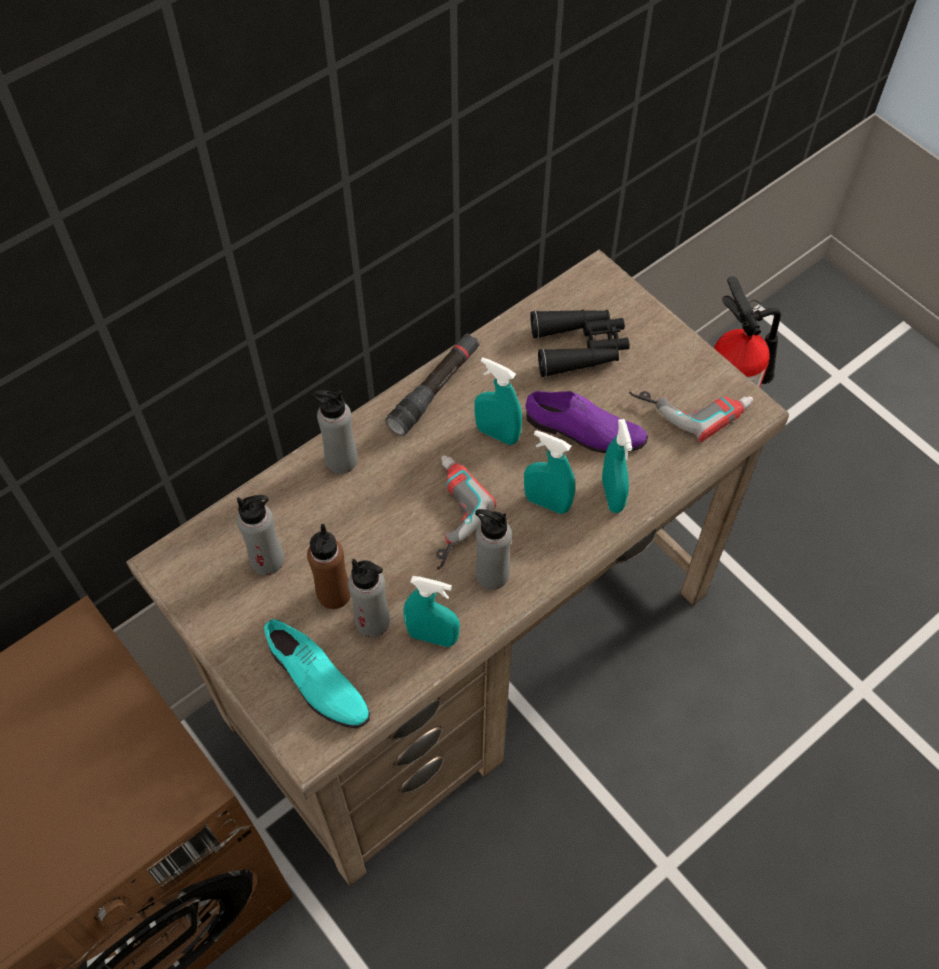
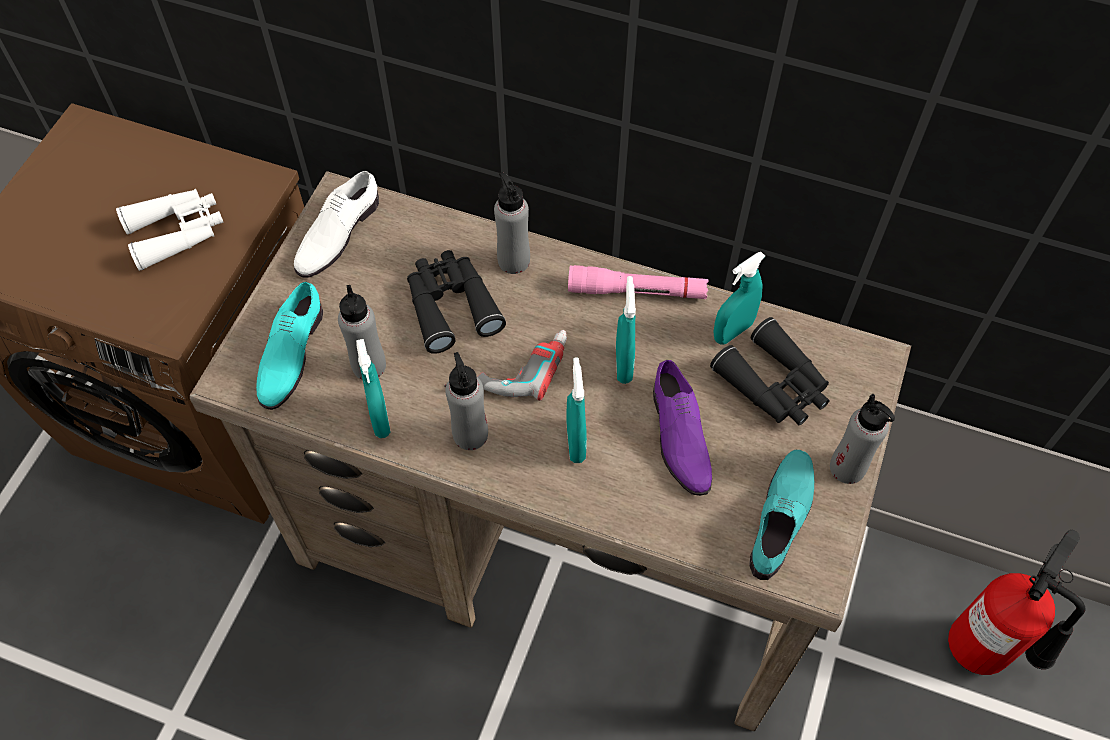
camera: 60 degrees right, 0 degrees up
grey bottle [237,495,284,575] -> grey bottle moved to [830,394,895,484]
brown bottle [307,524,351,609] -> none
black flashlight [385,333,479,436] -> pink flashlight [568,265,709,299]
turquoise spray bottle [602,419,632,513] -> turquoise spray bottle moved to [713,252,765,344]
power drill [629,391,753,442] -> turquoise shoe [749,450,814,580]
none -> white binoculars [116,189,224,271]
none -> white shoe [294,171,379,278]
none -> black binoculars [407,250,506,354]

